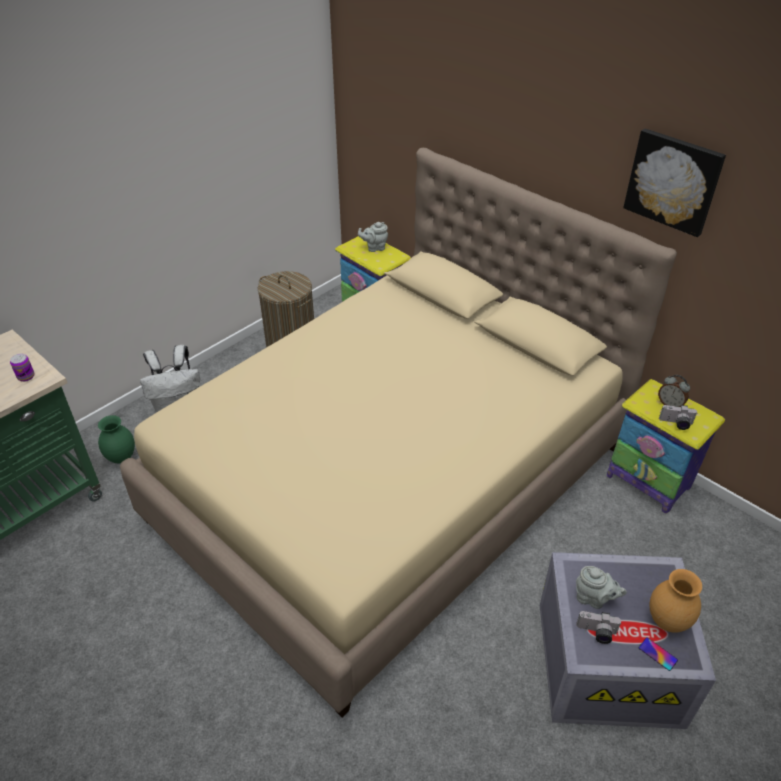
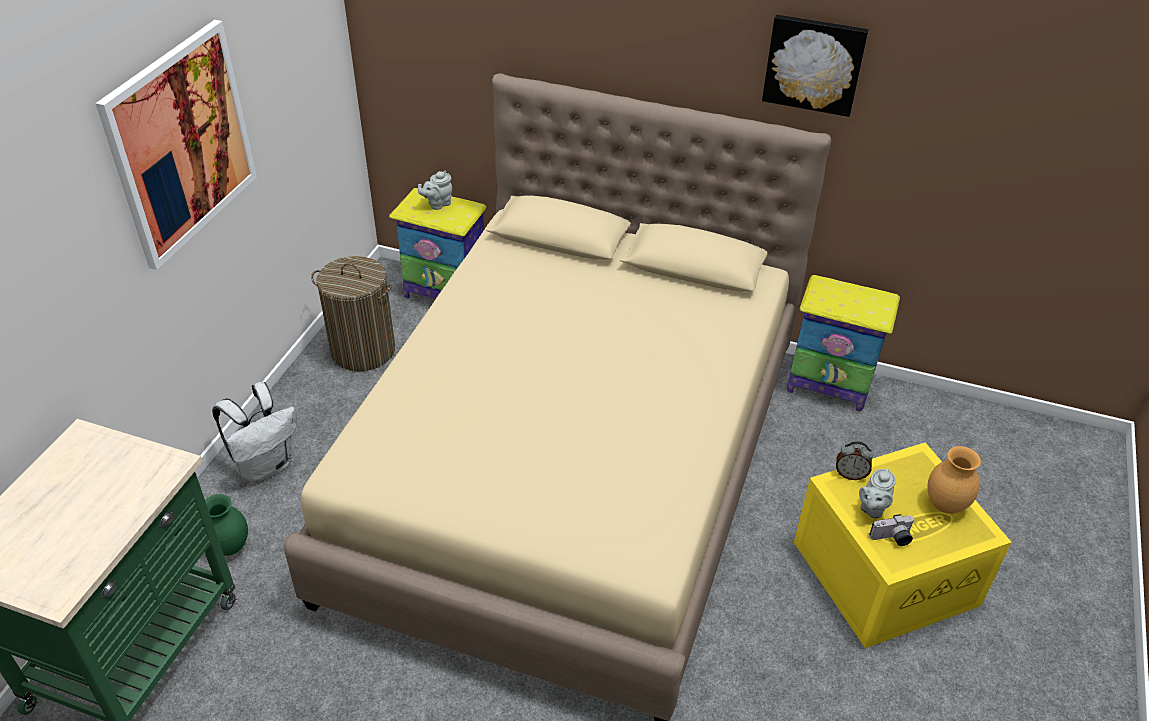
camera: 25 degrees left, 0 degrees up
can [10,354,34,382] -> none
grey storage box [540,552,716,729] -> yellow storage box [794,442,1012,648]
grey teapot [576,566,627,609] -> grey teapot turned 120 degrees clockwise [859,469,896,519]
phone [639,637,678,671] -> none
alarm clock [658,375,690,407] -> alarm clock moved to [836,441,873,480]
camera [659,405,697,430] -> none
none -> picture [95,20,257,270]

